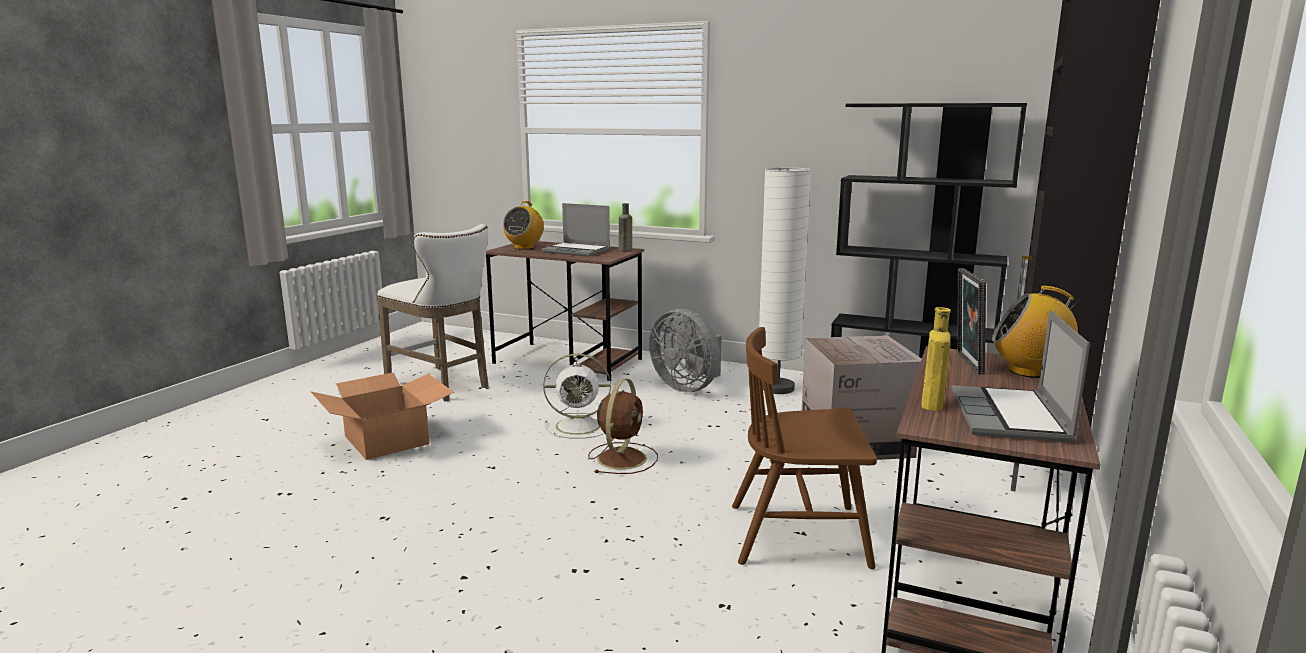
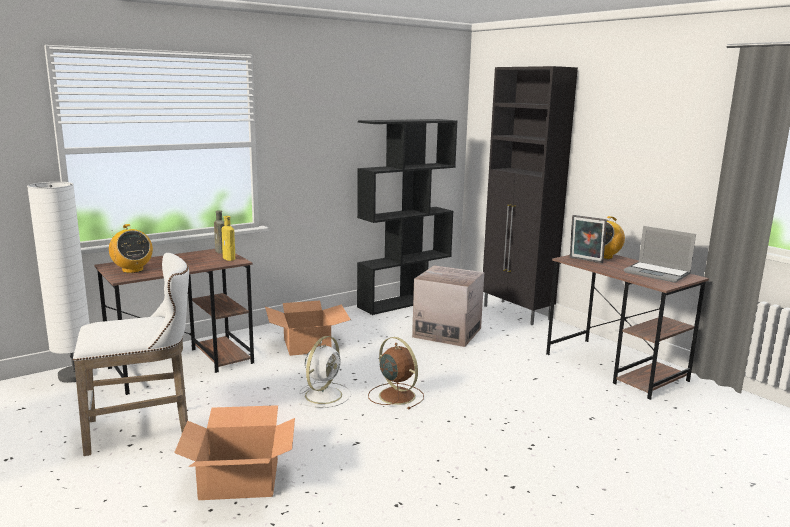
camera: 60 degrees left, 0 degrees up
laptop [541,203,610,257] -> none
grey fan [649,309,722,392] -> cardboard box [265,300,351,356]
brown chair [732,327,877,569] -> none
white floor lamp [759,167,811,394] -> white floor lamp moved to [27,182,90,383]
yellow bottle [922,307,951,411] -> yellow bottle moved to [221,216,235,261]

